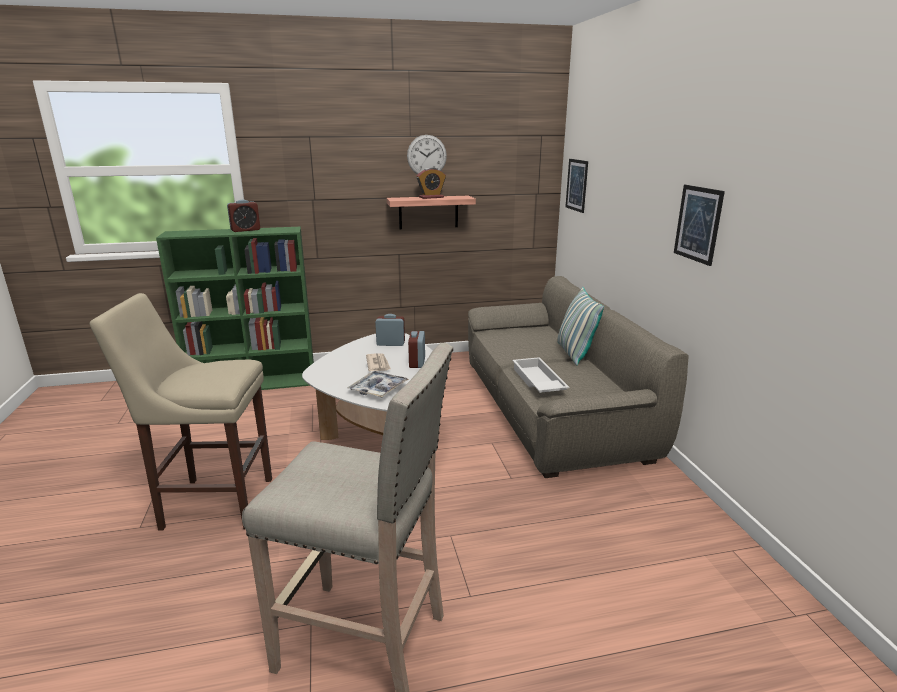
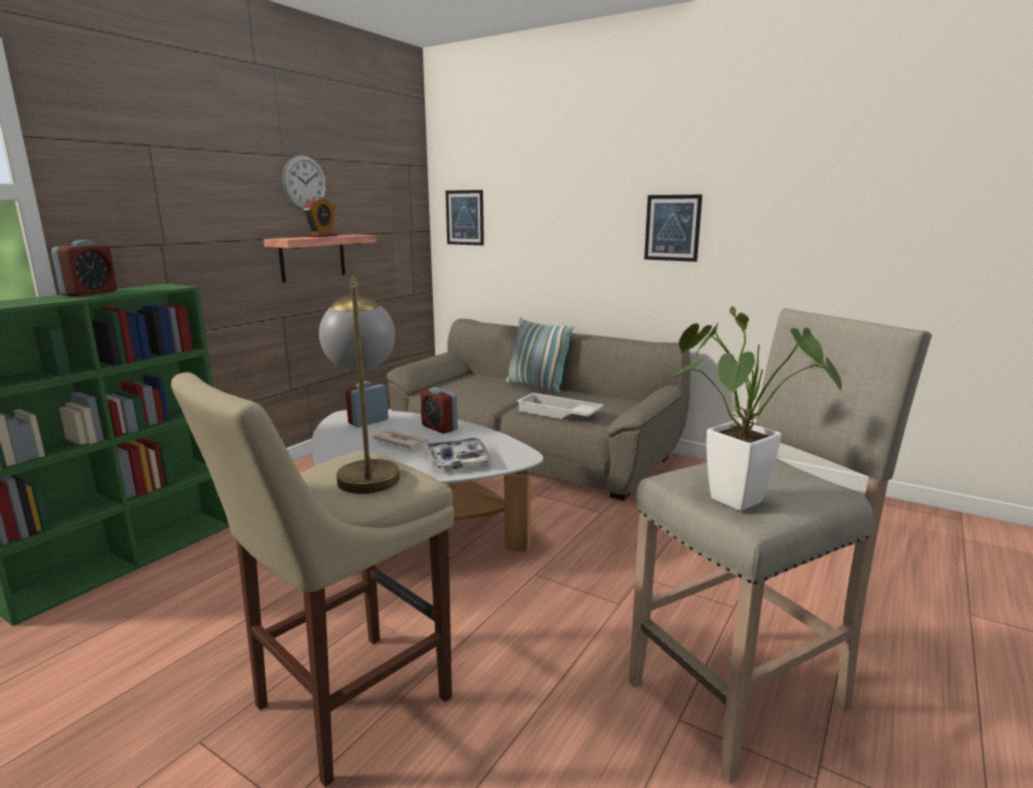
camera: 45 degrees left, 5 degrees down
none -> table lamp [319,276,400,494]
none -> potted plant [667,306,843,511]

